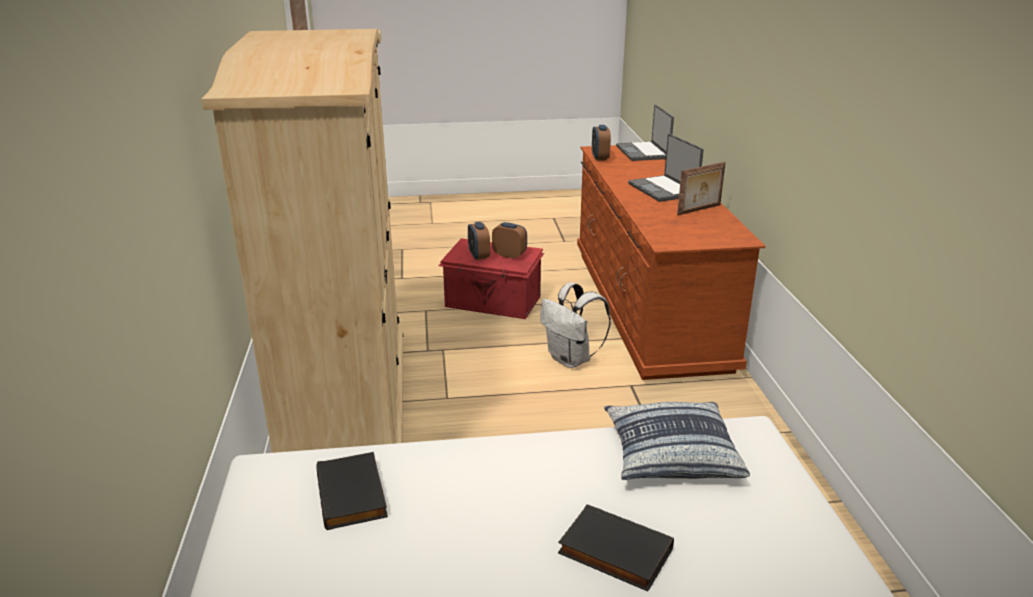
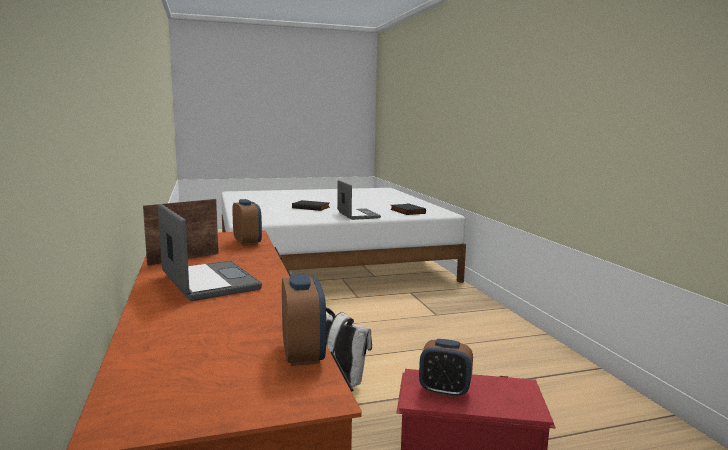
camera: 170 degrees right, 15 degrees down
beige wardrobe [201,29,404,453] -> none
alarm clock [468,222,490,260] -> alarm clock moved to [232,199,262,246]
pillow [604,402,750,480] -> none
laptop [616,105,674,161] -> laptop moved to [337,180,381,220]

